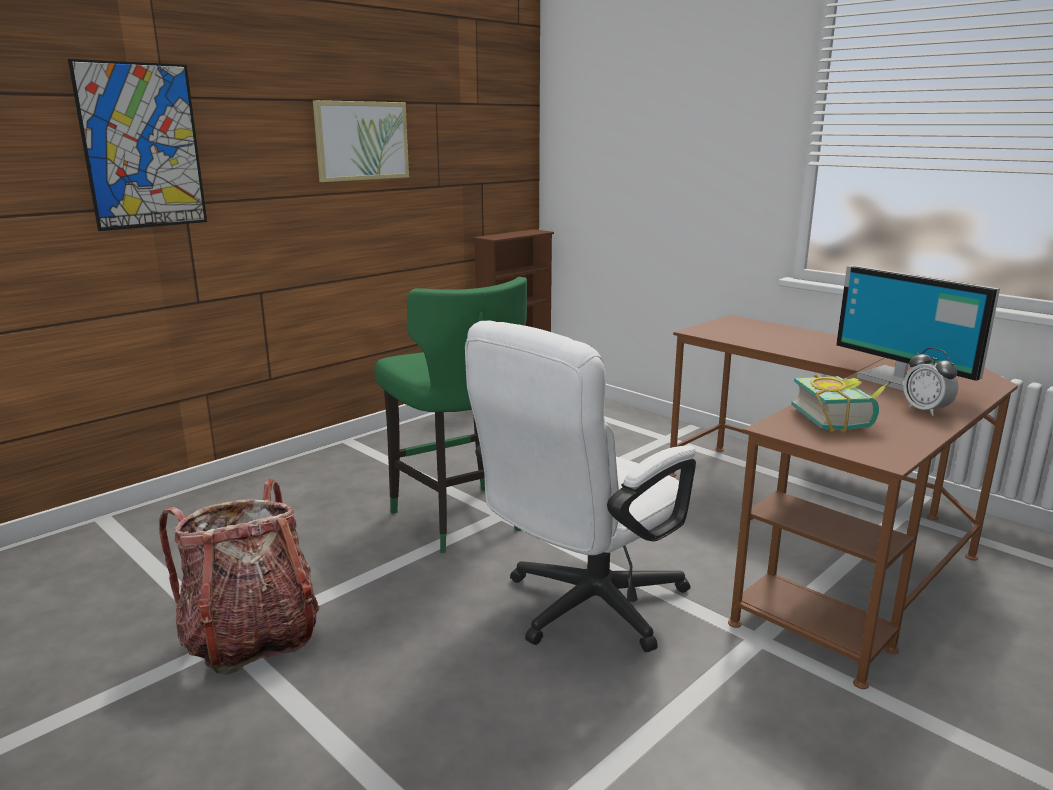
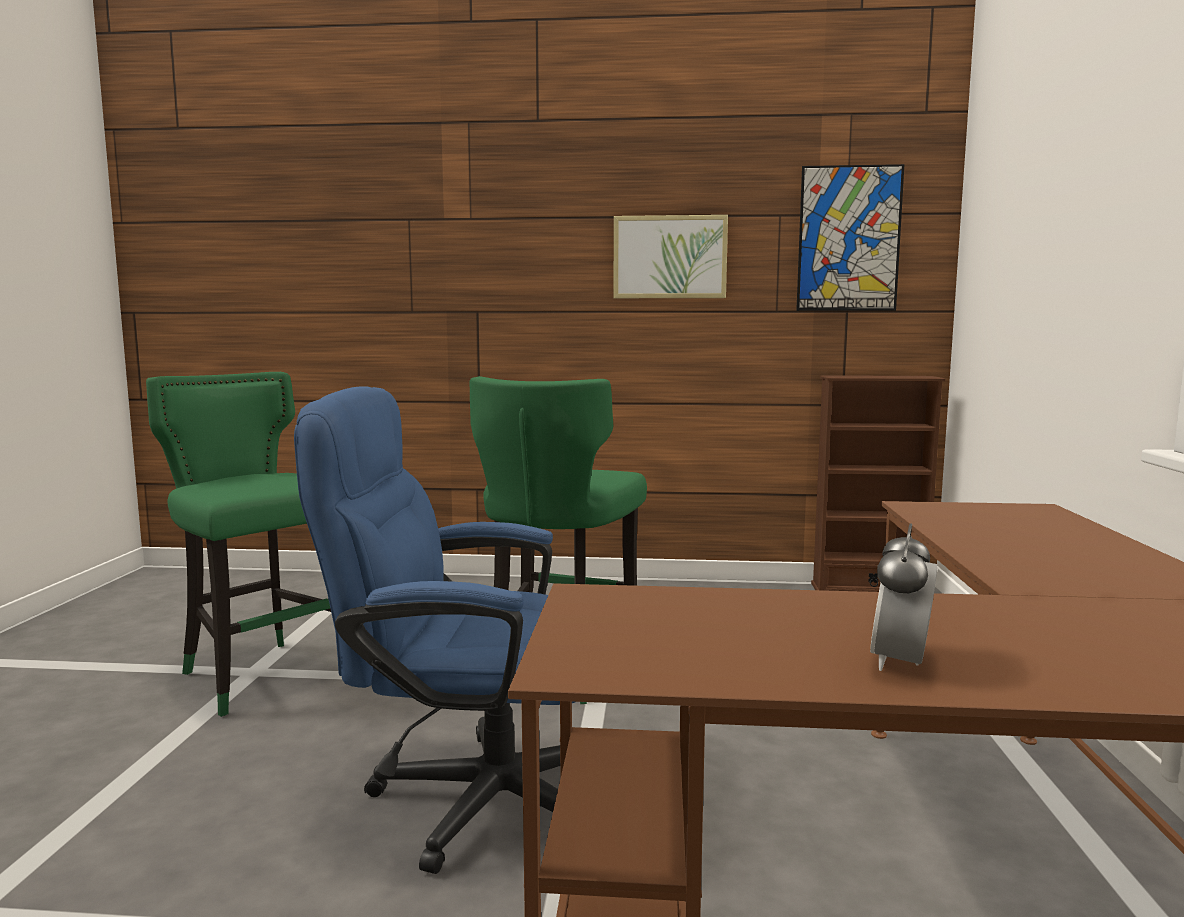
camera: 50 degrees right, 10 degrees down
picture [68,59,207,231] -> picture moved to [796,164,904,311]
backpack [159,479,320,675] -> green stool [146,372,331,717]
white office chair [465,321,696,652] -> blue office chair [294,386,576,874]
book [791,374,892,433] -> none
monitor [836,265,1000,391] -> none

